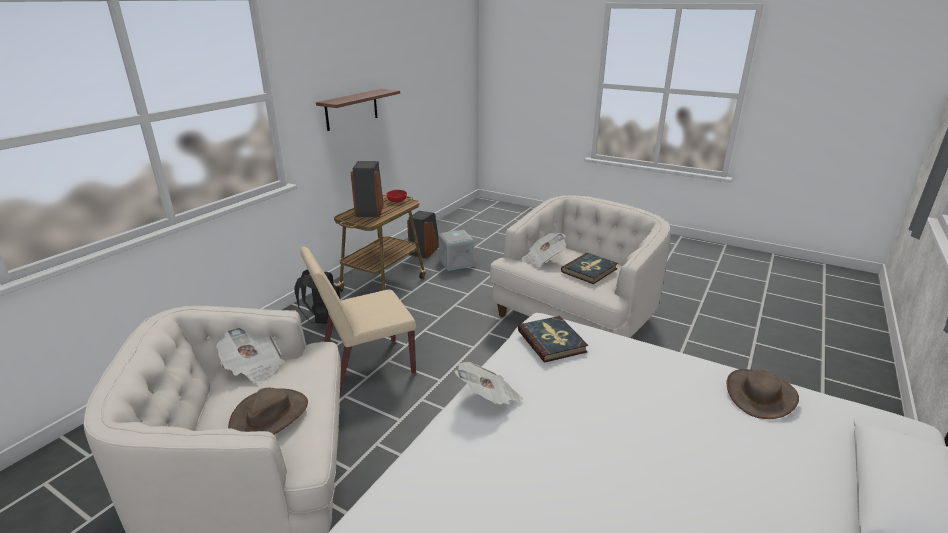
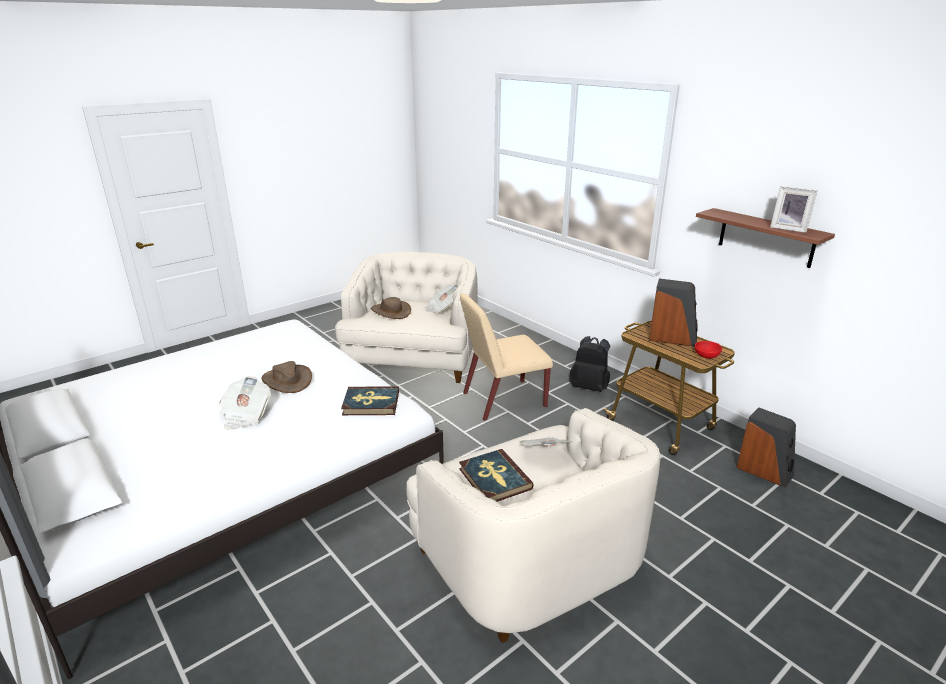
camera: 110 degrees right, 0 degrees up
beige chair [300,247,416,396] -> beige chair turned 105 degrees counterclockwise [460,293,553,421]
grey storage box [438,230,474,271] -> none
newspaper [454,362,523,405] -> newspaper moved to [219,376,271,430]
brown hat [727,369,799,419] -> brown hat moved to [261,361,312,393]
none -> picture frame [770,186,818,233]

